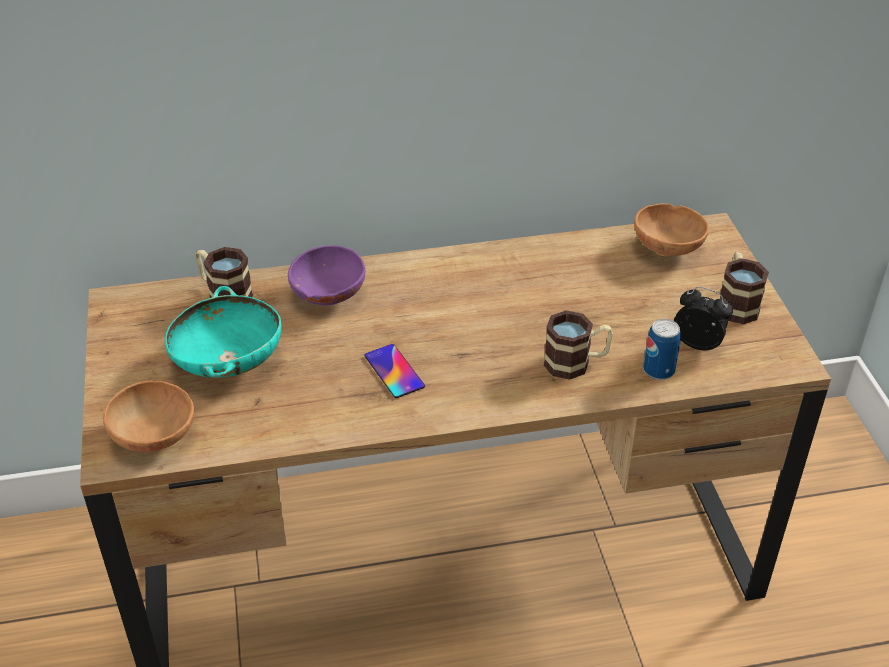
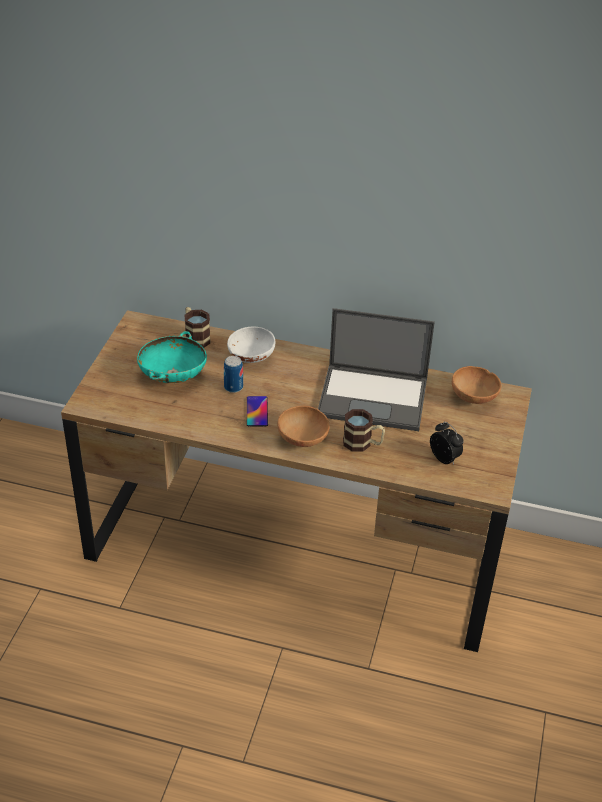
camera: 25 degrees right, 0 degrees up
brown bowl [103,381,194,452] -> brown bowl moved to [277,406,330,447]
purple bowl [288,246,365,305] -> white bowl [227,326,276,363]
can [643,319,681,380] -> can moved to [224,356,243,393]
mug [720,252,769,324] -> none
none -> laptop [318,308,435,431]

